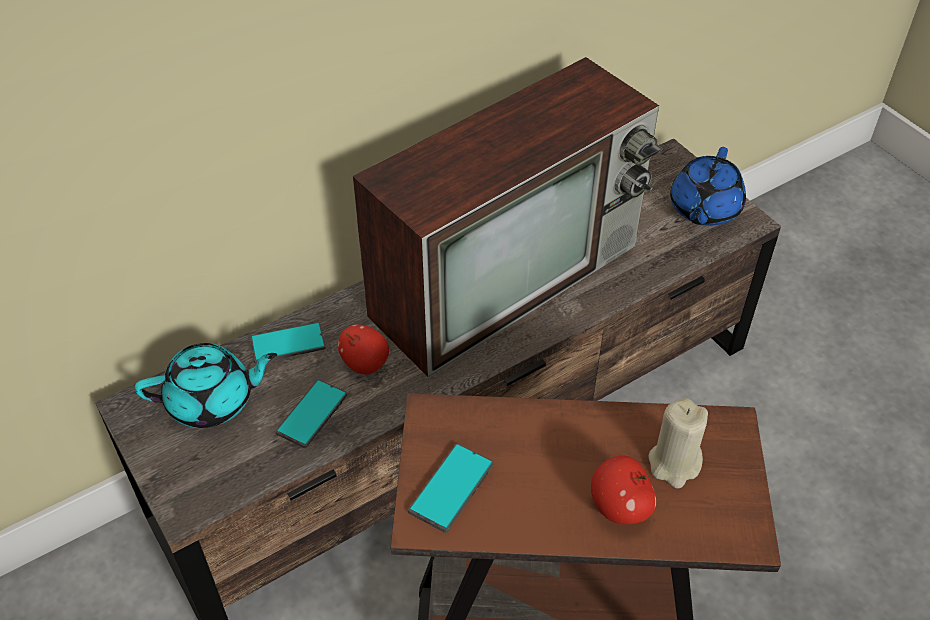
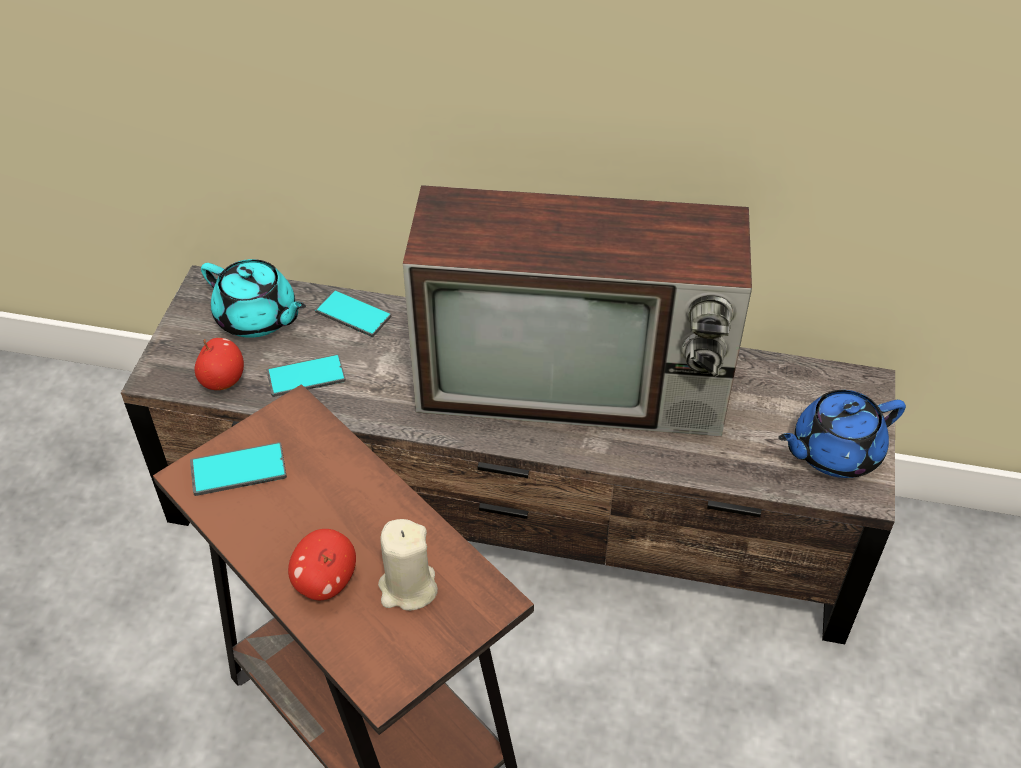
camera: 45 degrees right, 0 degrees up
apple [338,324,389,375] -> apple moved to [195,338,244,390]

